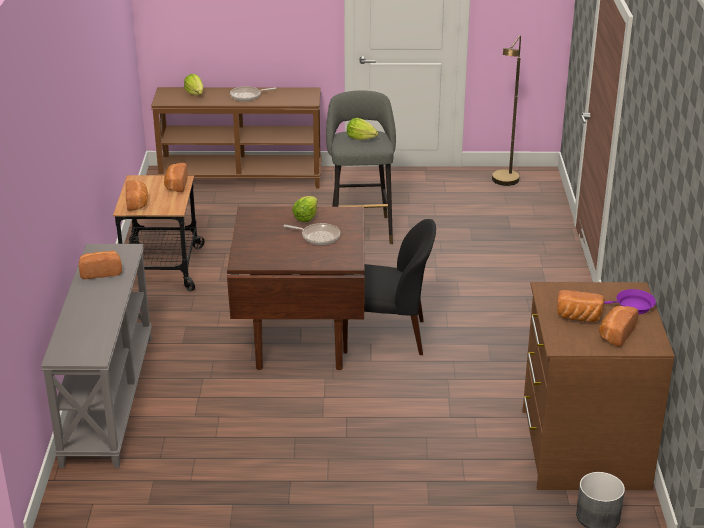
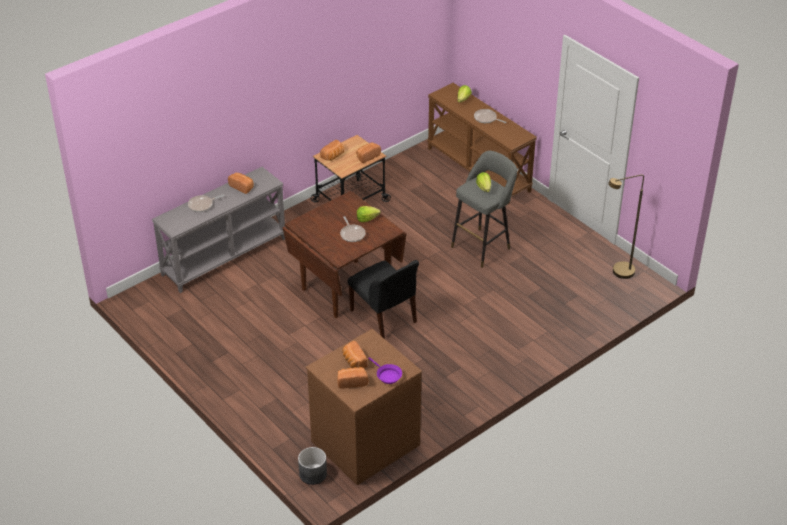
camera: 50 degrees right, 10 degrees up
none -> frying pan [188,195,224,212]

